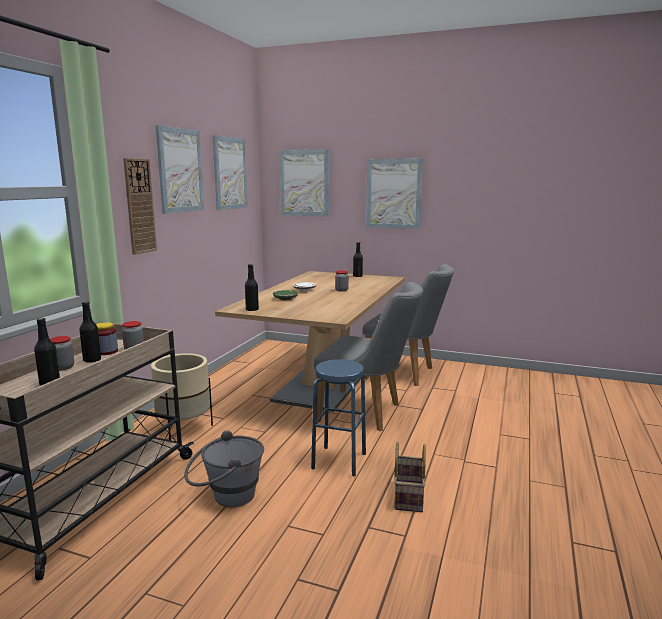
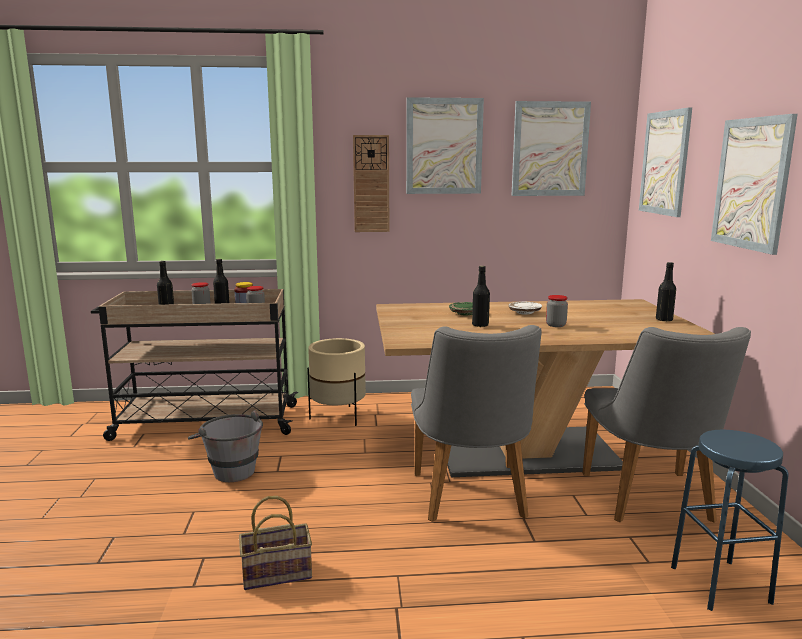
camera: 65 degrees right, 0 degrees up
black bottle [245,264,259,311] -> black bottle moved to [472,266,490,327]
blue stool [311,359,366,476] -> blue stool moved to [671,429,789,611]

